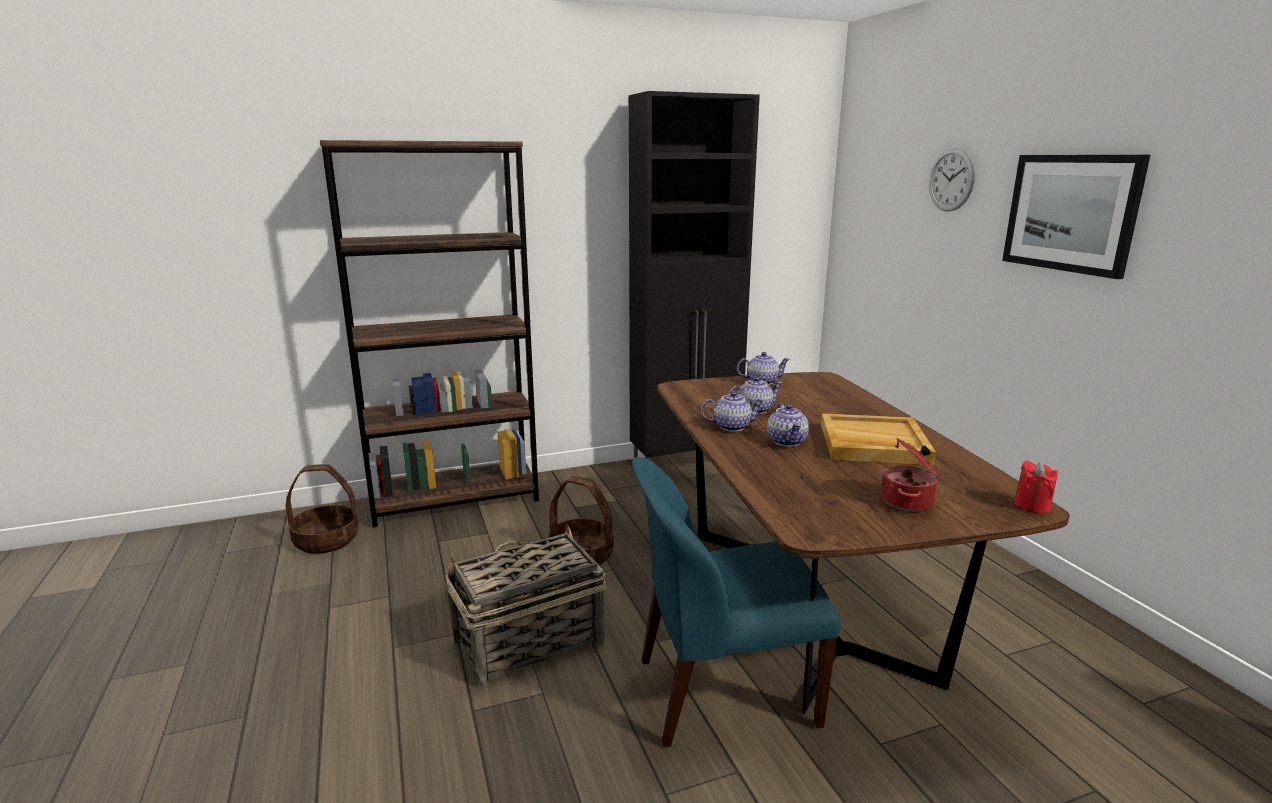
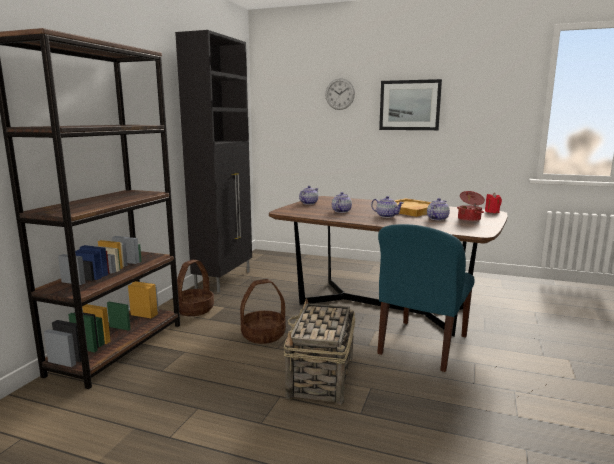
camera: 50 degrees left, 5 degrees down
basket [285,464,358,554] -> basket moved to [173,260,214,316]
teapot [701,391,765,432] -> teapot moved to [427,198,450,220]

